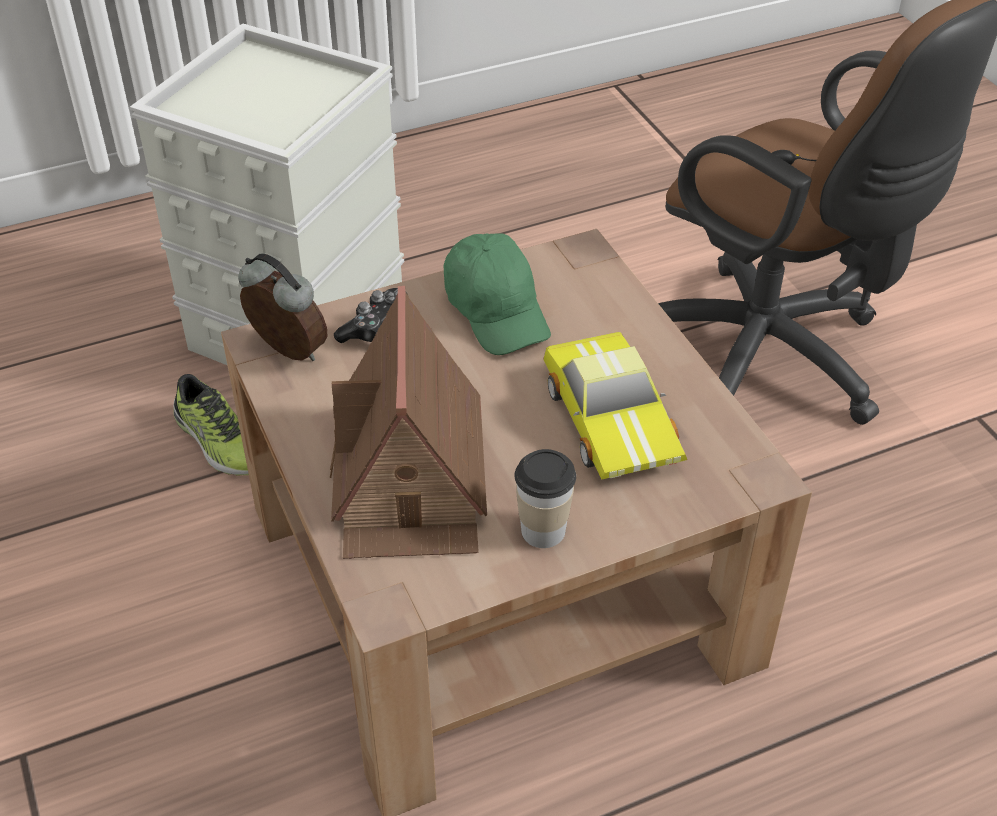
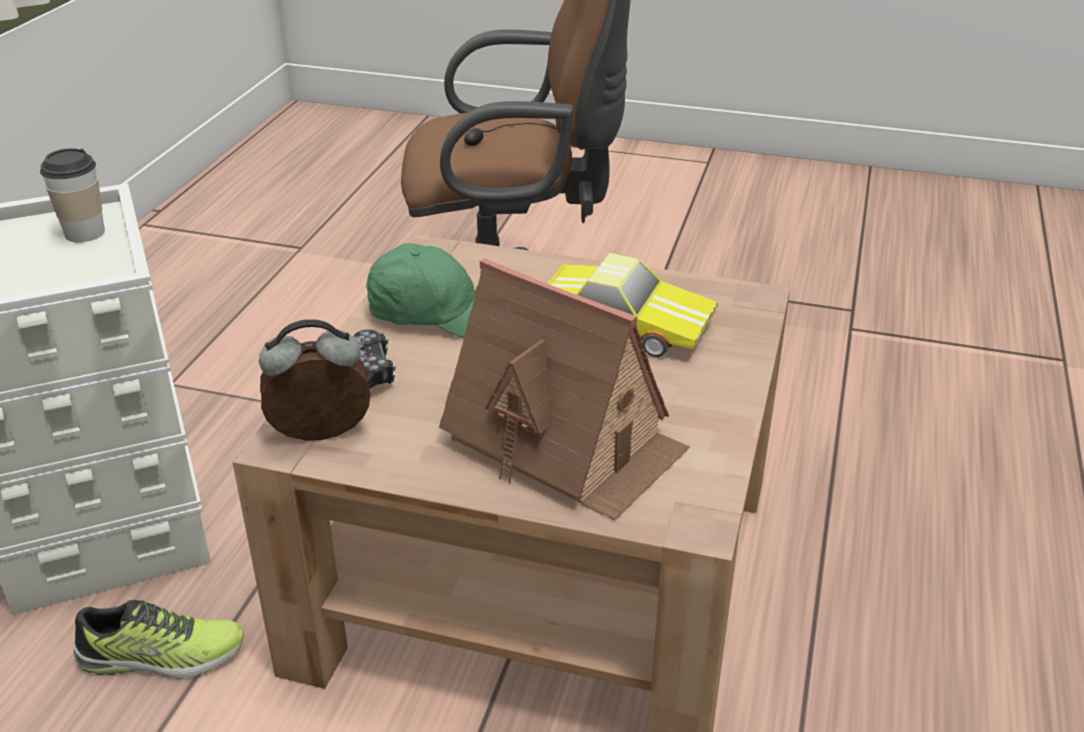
camera: 50 degrees left, 10 degrees down
cup [515,449,576,548] -> cup moved to [40,148,105,242]

